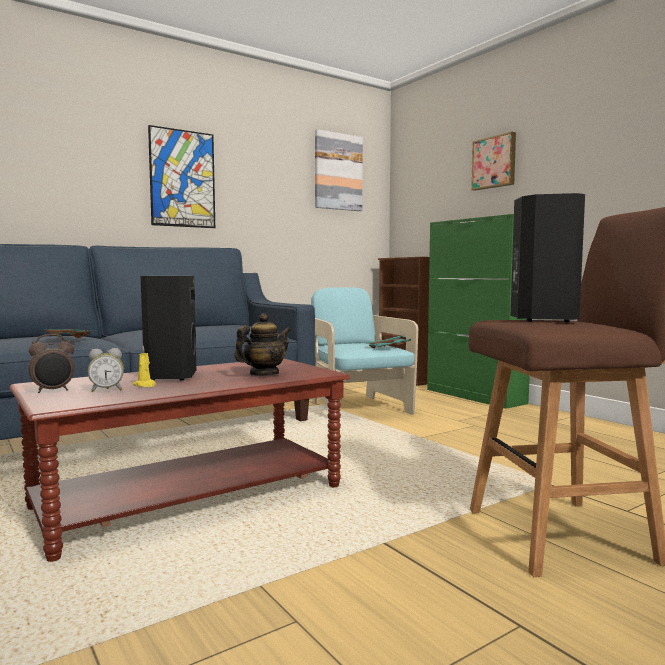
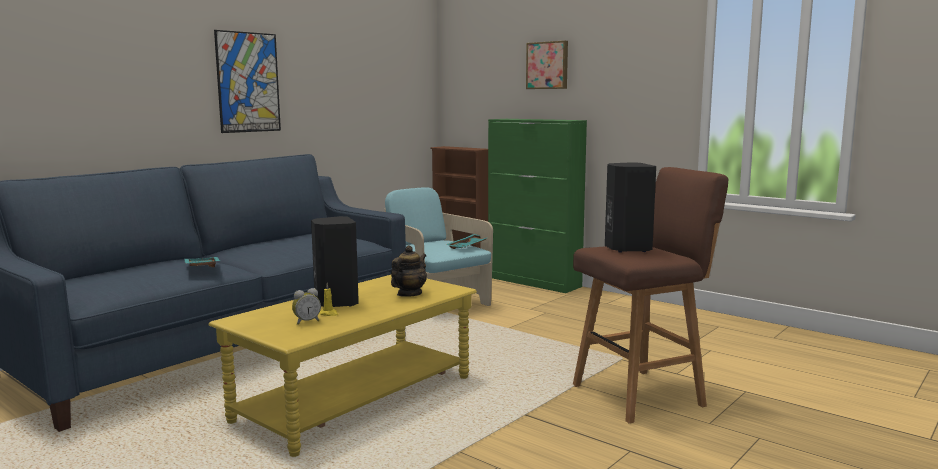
camera: 15 degrees left, 5 degrees up
brown coffee table [10,358,350,562] -> yellow coffee table [209,275,477,457]
alarm clock [28,334,75,393] -> none
picture [315,129,363,211] -> none

